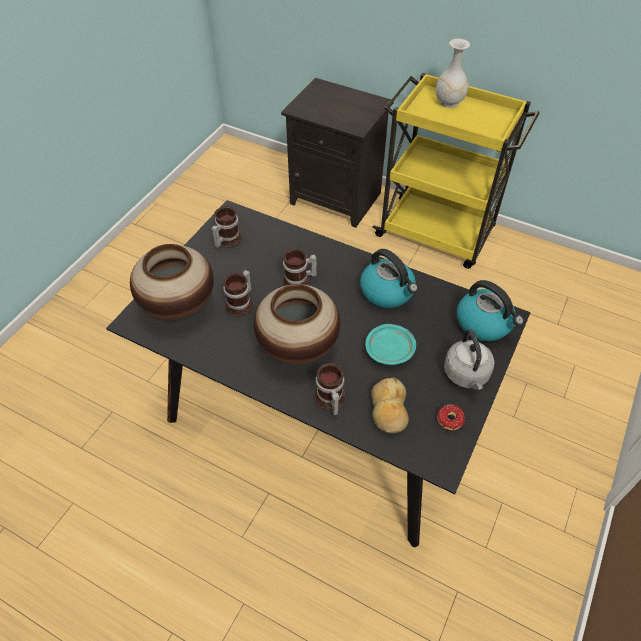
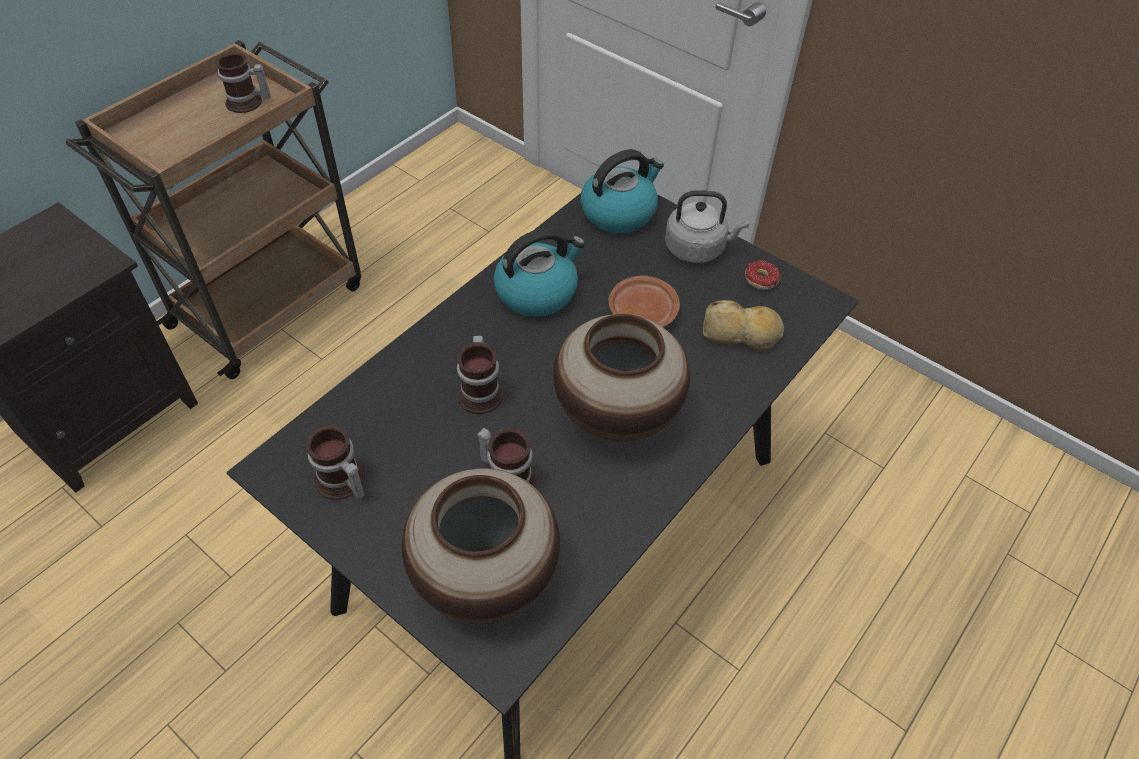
camera: 80 degrees left, 0 degrees up
mug [314,363,345,415] -> mug moved to [215,52,271,113]
turquoise plate [365,324,416,365] -> brown plate [608,275,680,328]
yellow cart [372,73,540,269] -> brown cart [66,40,361,379]
white vase [436,39,470,108] -> none

